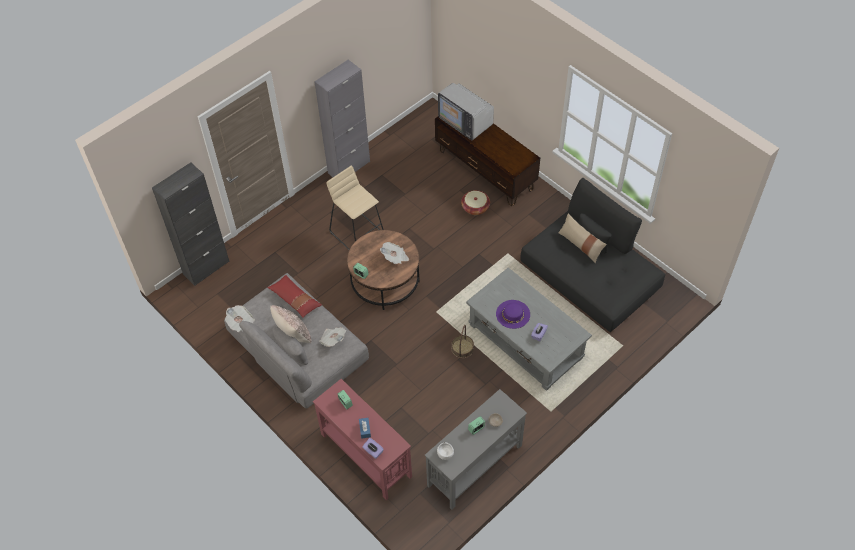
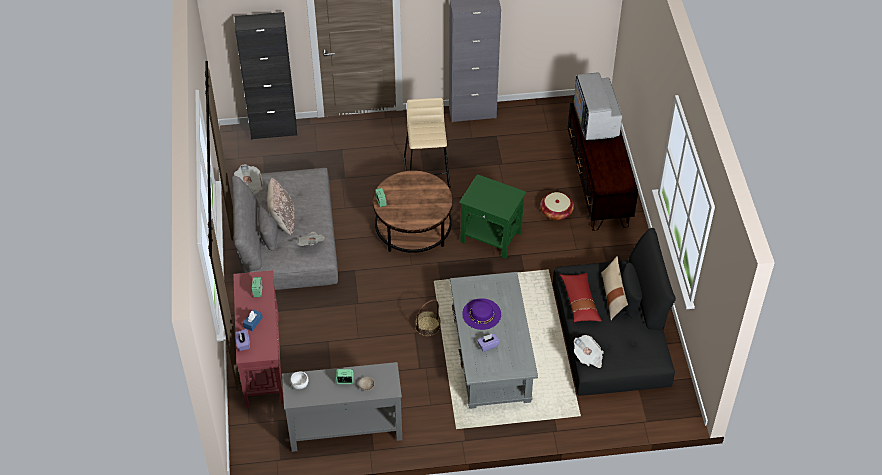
camera: 35 degrees right, 5 degrees down
red pillow [267,275,322,318] -> red pillow moved to [560,273,602,322]
newspaper [380,242,409,264] -> newspaper moved to [574,335,604,368]
none -> green side table [459,174,526,259]

